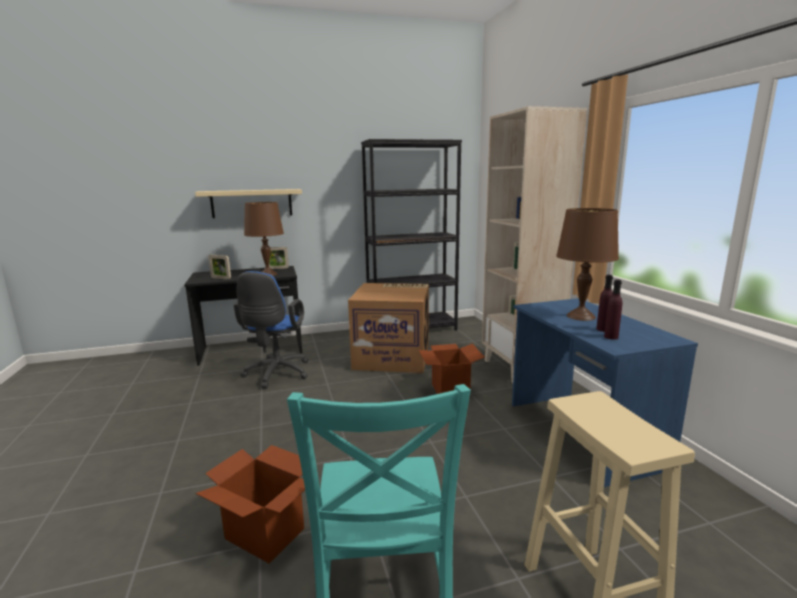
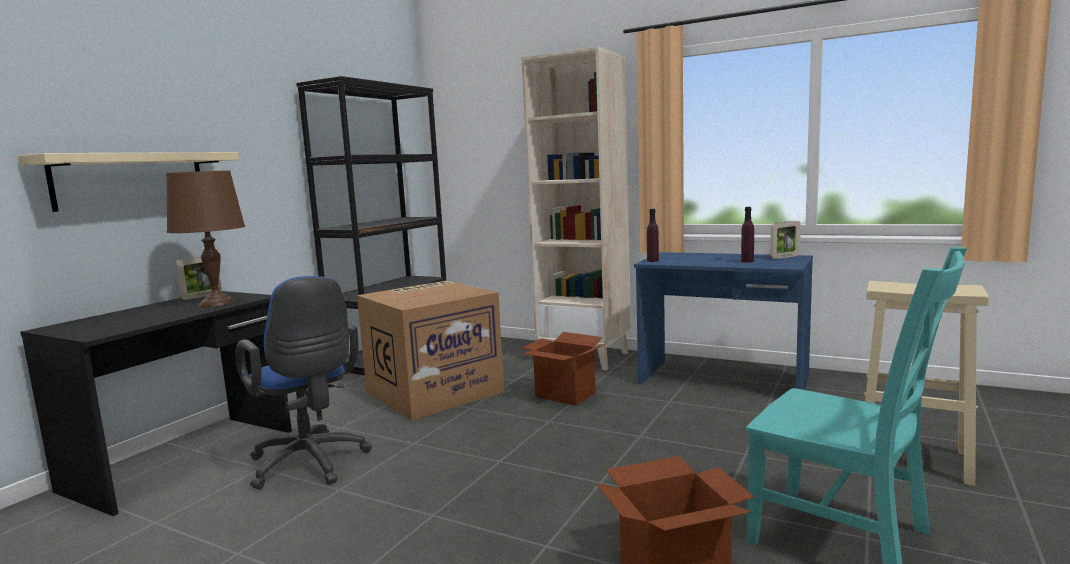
camera: 45 degrees left, 5 degrees down
picture frame [208,255,231,279] -> picture frame moved to [770,221,801,259]
brown table lamp [556,208,619,321] -> none
purple bottle [604,280,622,340] -> purple bottle moved to [647,209,659,262]

